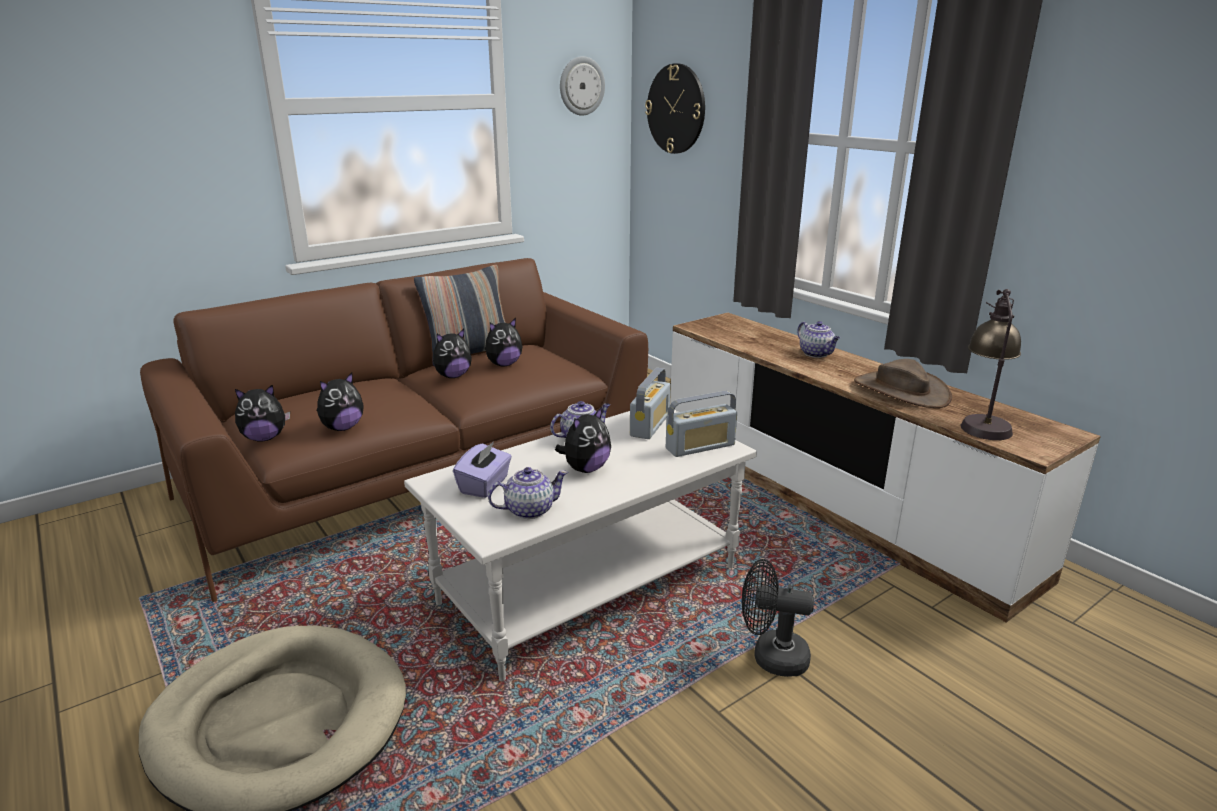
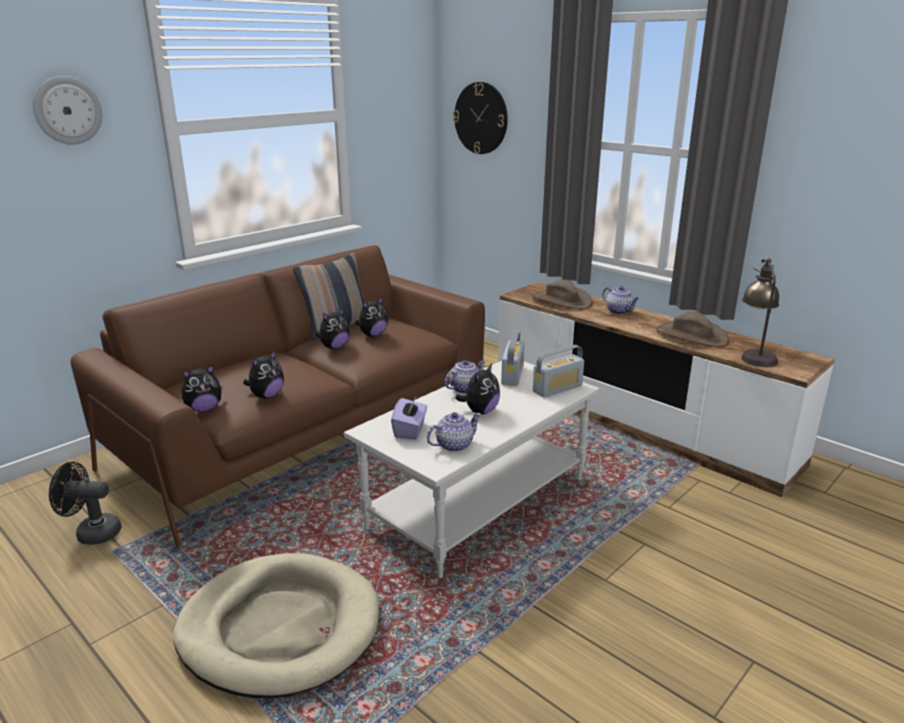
camera: 10 degrees left, 0 degrees up
wall clock [560,56,605,116] -> wall clock moved to [33,76,102,145]
black fan [742,559,814,677] -> black fan moved to [49,462,122,545]
none -> brown hat [532,280,593,309]

